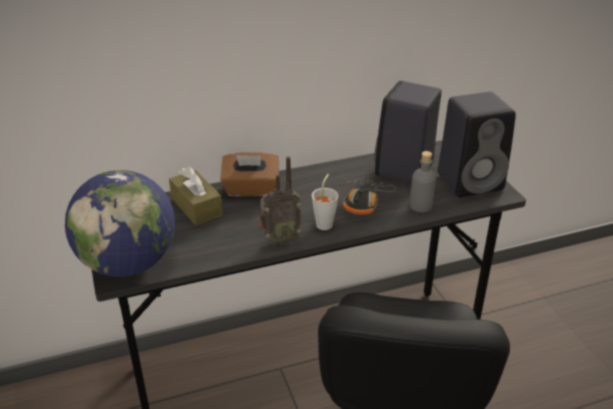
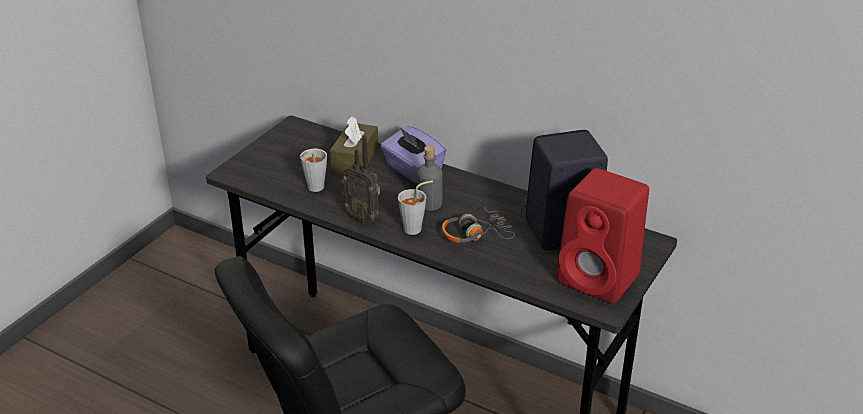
camera: 50 degrees right, 0 degrees up
globe [65,170,175,277] -> none
brown tissue box [220,152,279,197] -> purple tissue box [381,126,446,184]
grey bottle [410,151,436,212] -> grey bottle moved to [417,145,443,211]
black speaker [438,92,516,197] -> red speaker [557,168,649,304]
none -> grey cup [300,149,327,192]

